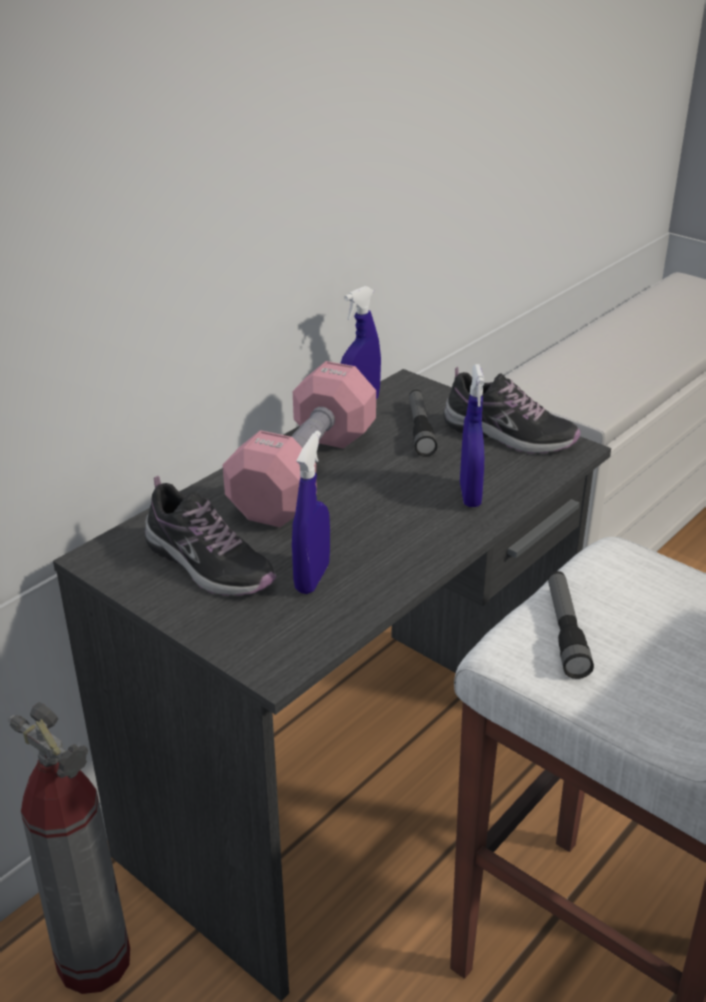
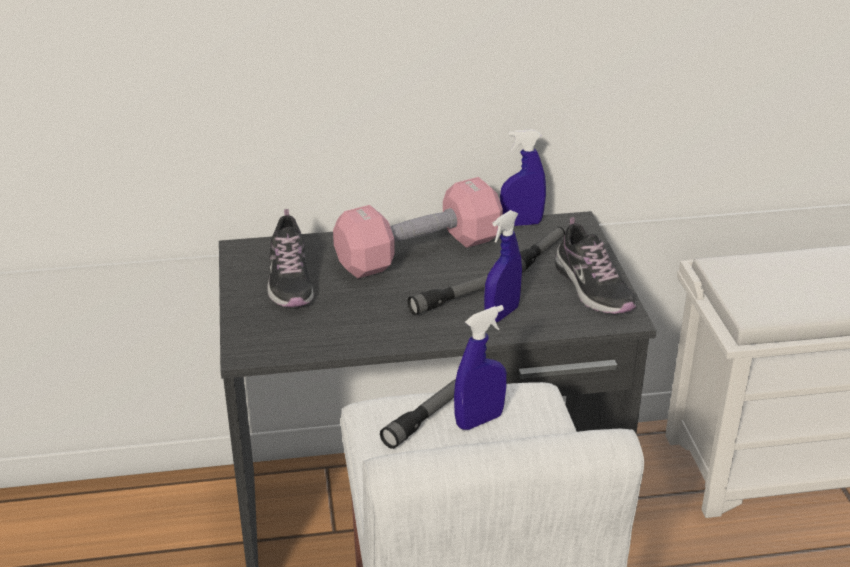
camera: 40 degrees right, 0 degrees up
fire extinguisher [8,702,130,994] -> none
blue spray bottle [292,430,330,594] -> blue spray bottle moved to [454,305,507,430]
none -> flashlight [408,274,488,315]

